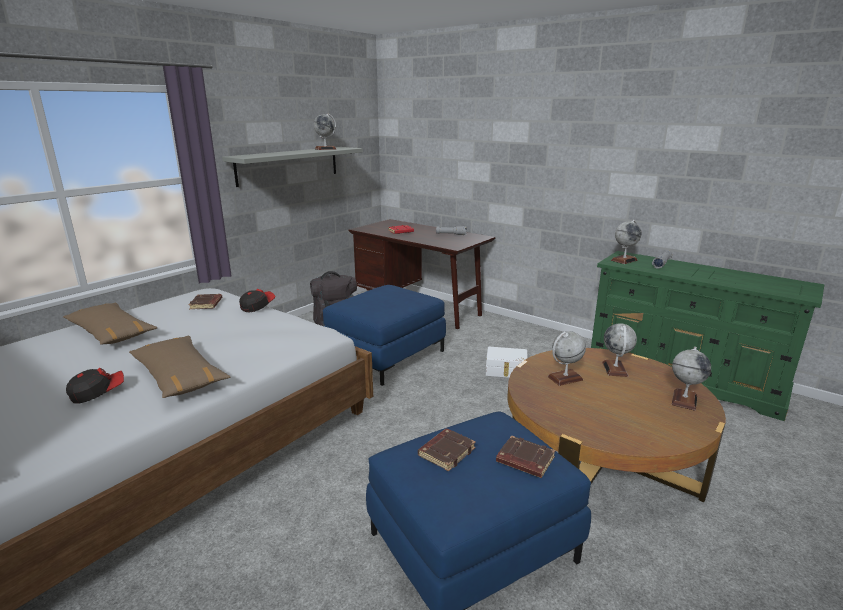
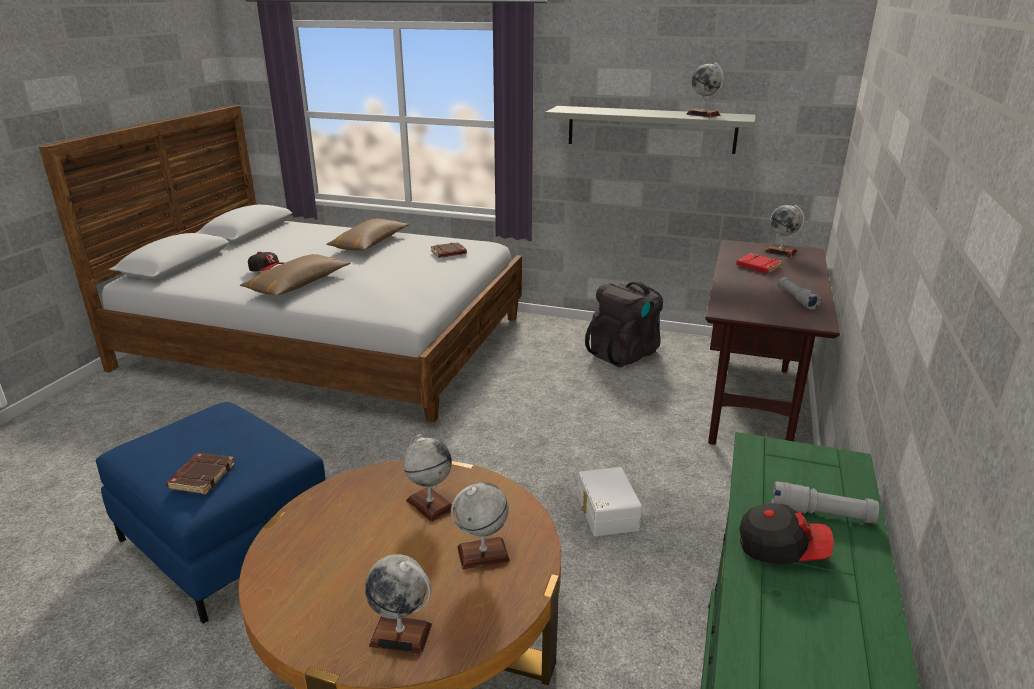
camera: 70 degrees right, 5 degrees up
cap [239,289,276,313] -> cap moved to [739,503,834,564]
blue ottoman [323,285,446,386] -> none
brown book [418,429,476,471] -> none
globe [611,220,641,264] -> globe moved to [764,205,805,257]

